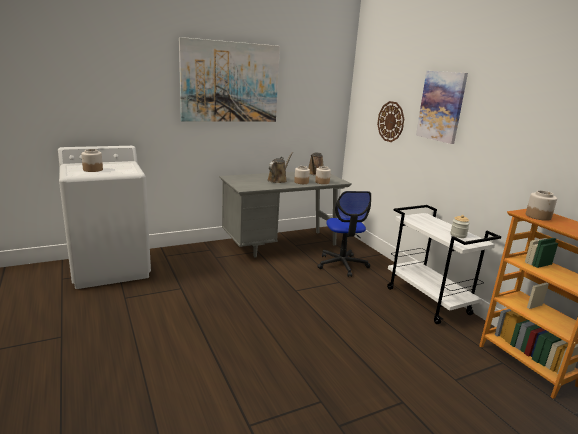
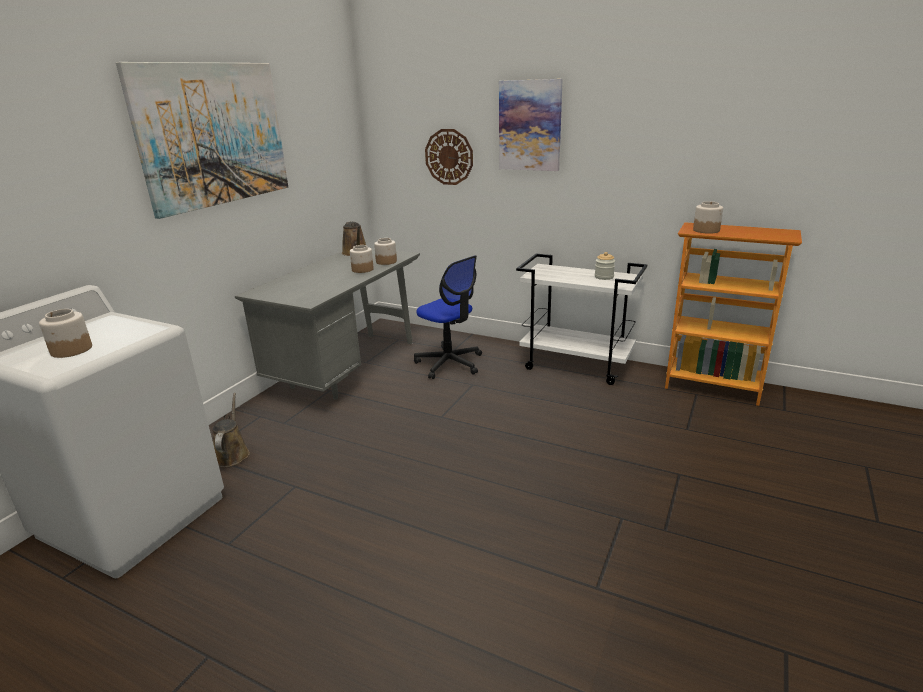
camera: 35 degrees left, 5 degrees up
brown watering can [267,152,293,183] -> brown watering can moved to [212,393,250,467]

